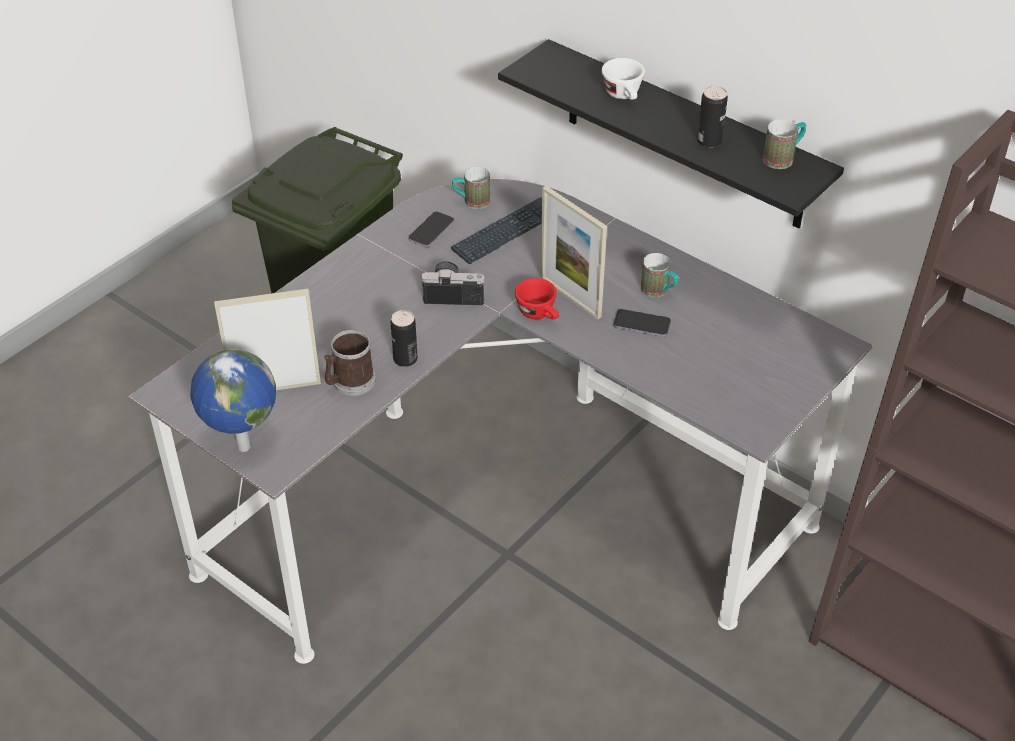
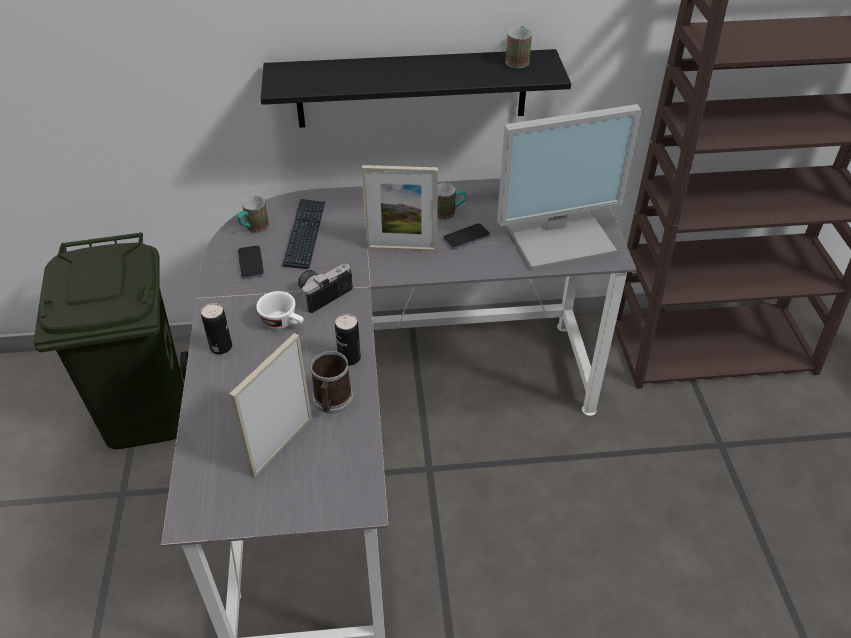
camera: 45 degrees left, 0 degrees up
globe [190,349,276,452] -> none
red cup [515,278,559,320] -> none
white cup [602,58,645,100] -> white cup moved to [256,291,304,329]
can [697,85,728,148] -> can moved to [201,303,232,354]
none -> monitor [497,104,642,271]

